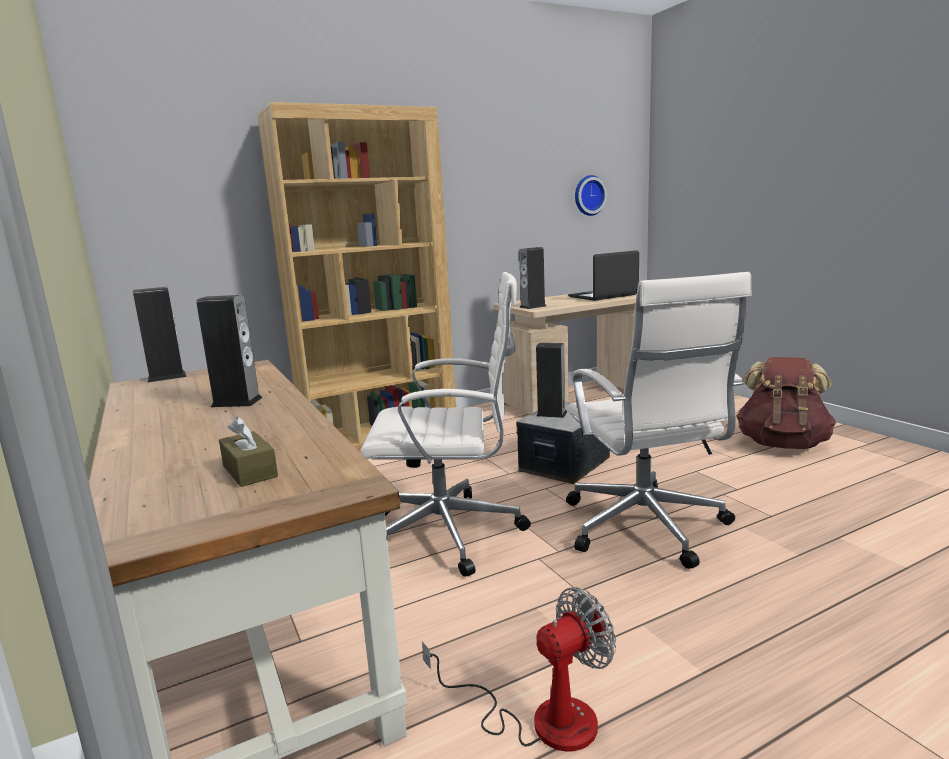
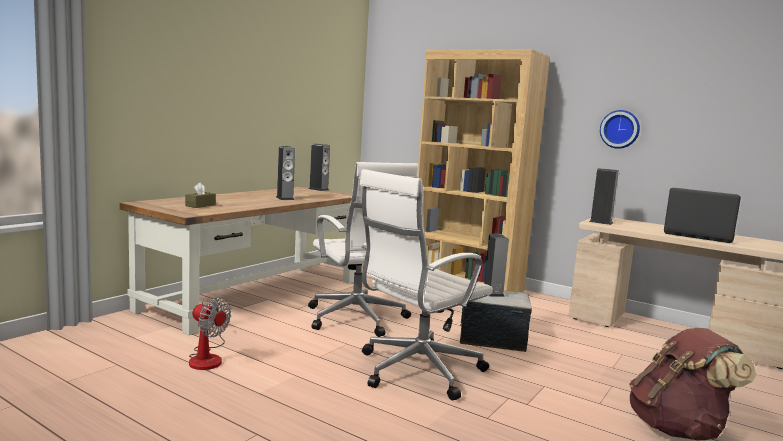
camera: 60 degrees right, 5 degrees down
wall clock [575,175,607,216] -> wall clock moved to [600,110,640,149]

